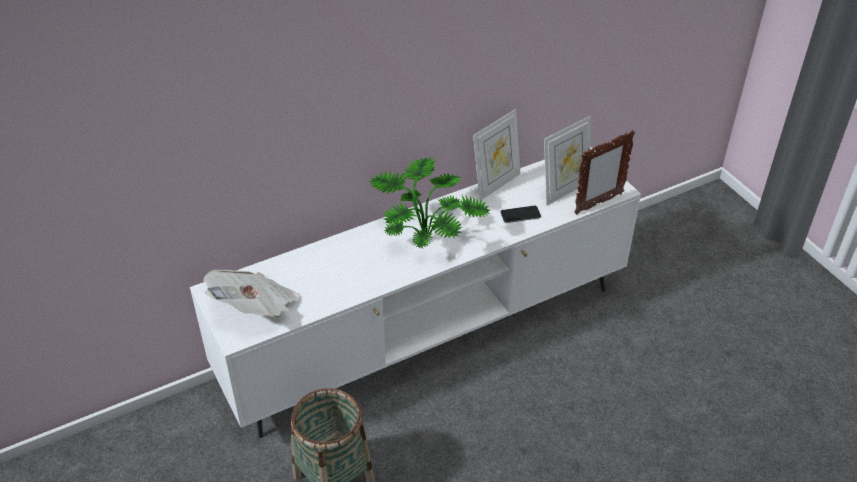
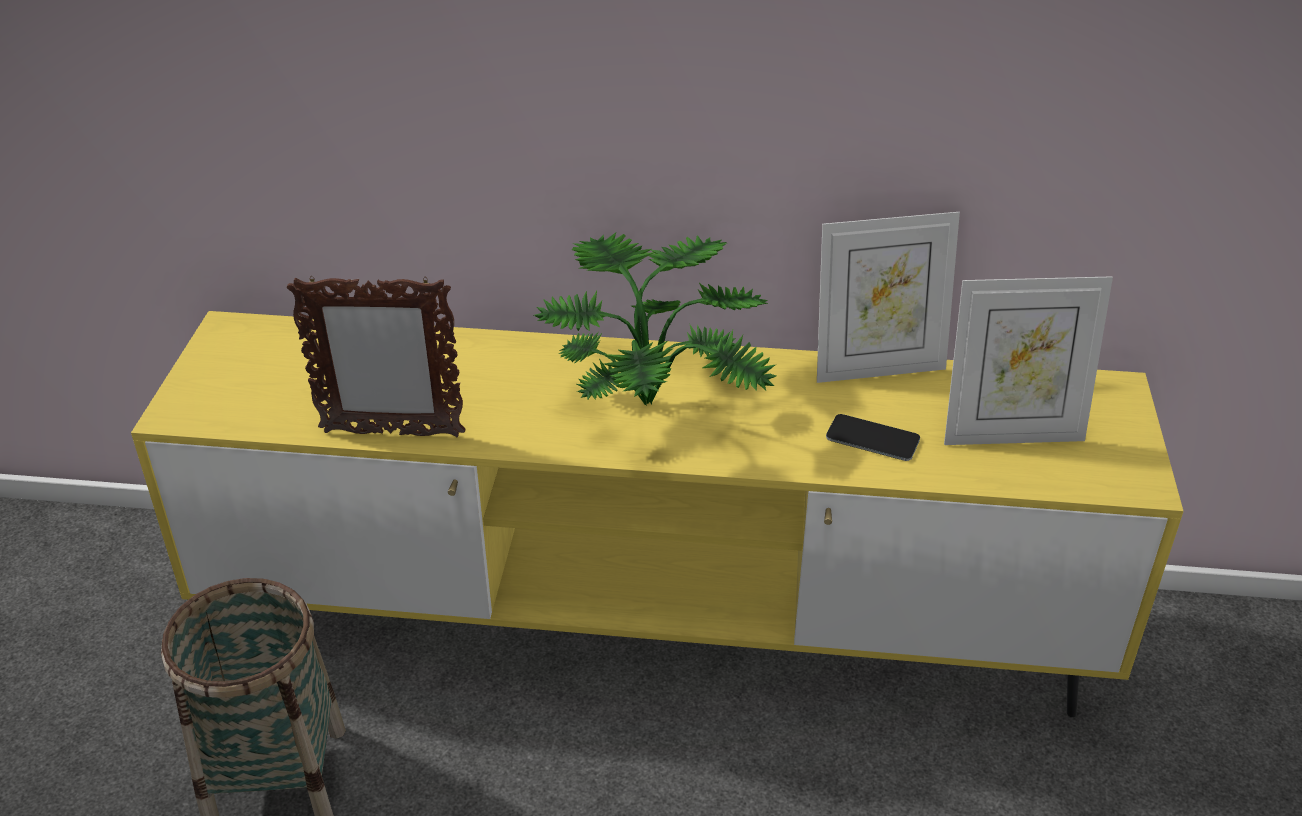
camera: 35 degrees right, 5 degrees down
white tv stand [190,148,641,438] -> yellow tv stand [131,311,1184,717]
newspaper [203,269,301,317] -> none
picture frame [574,130,635,214] -> picture frame moved to [287,276,465,437]

